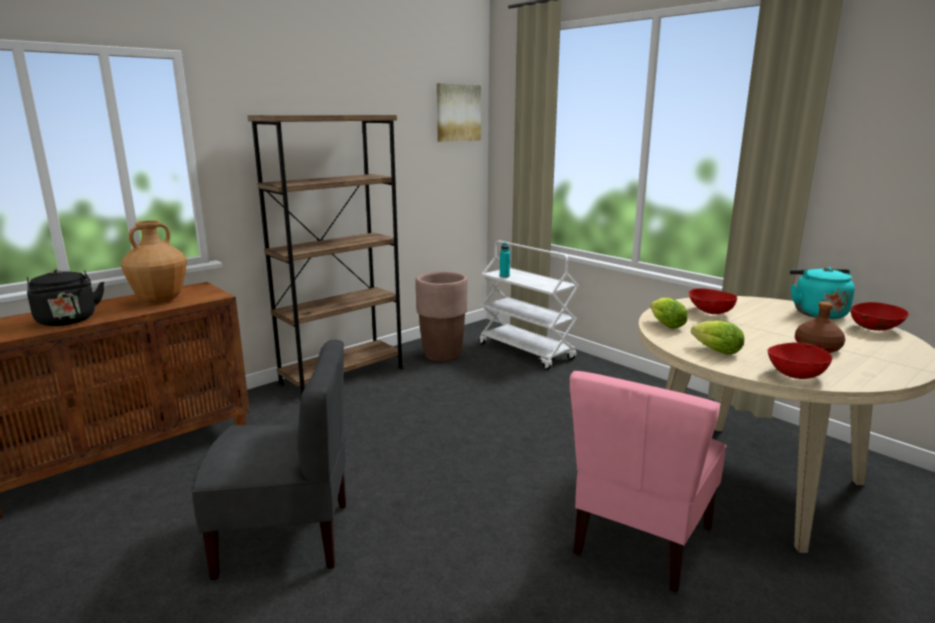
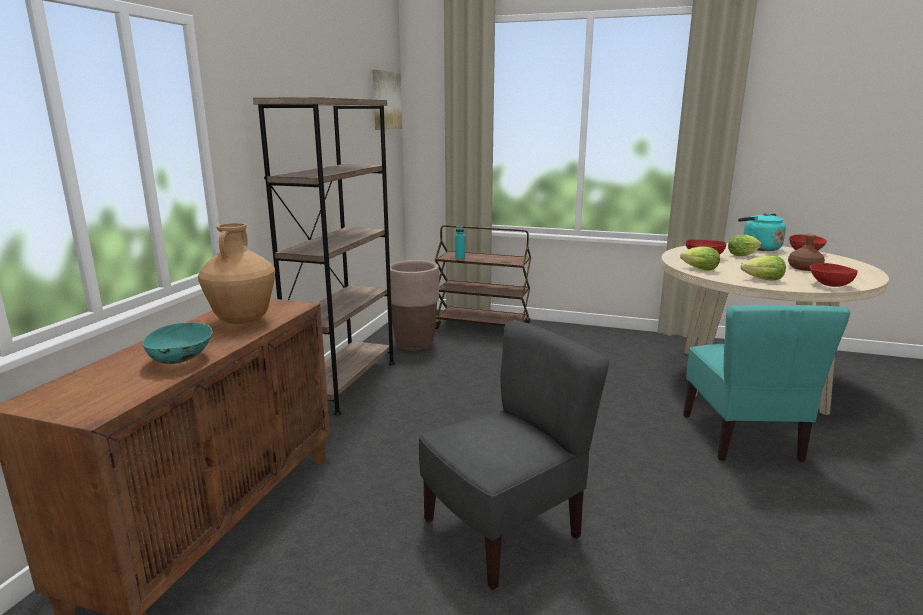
camera: 30 degrees left, 0 degrees up
black kettle [27,269,104,326] -> turquoise bowl [142,322,213,364]
white cart [479,241,579,370] -> brown cart [435,225,531,329]
pink chair [570,371,727,592] -> turquoise chair [683,305,851,462]
none -> lettuce [728,235,762,256]

